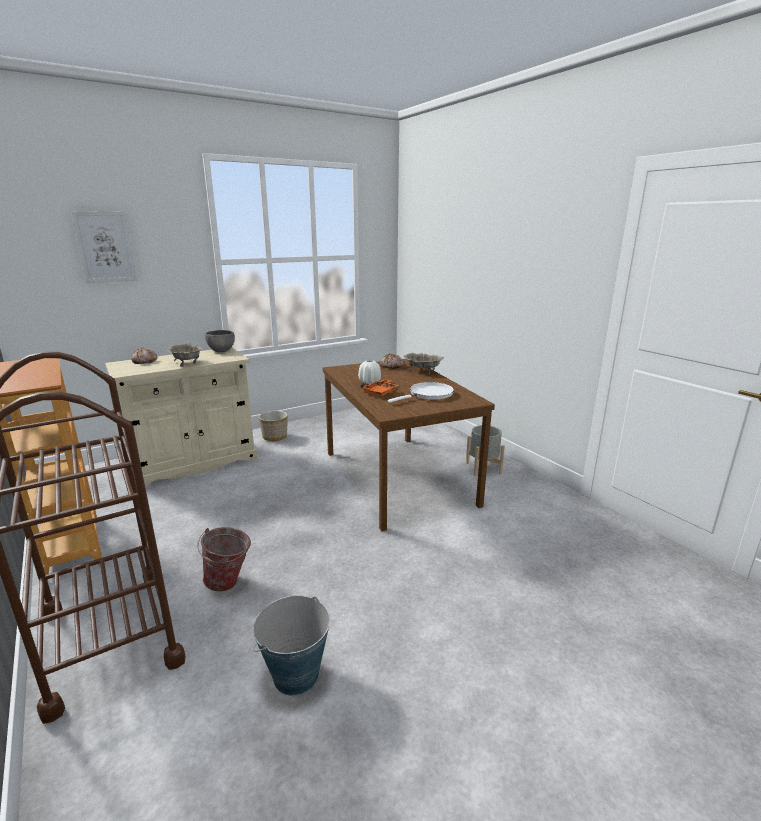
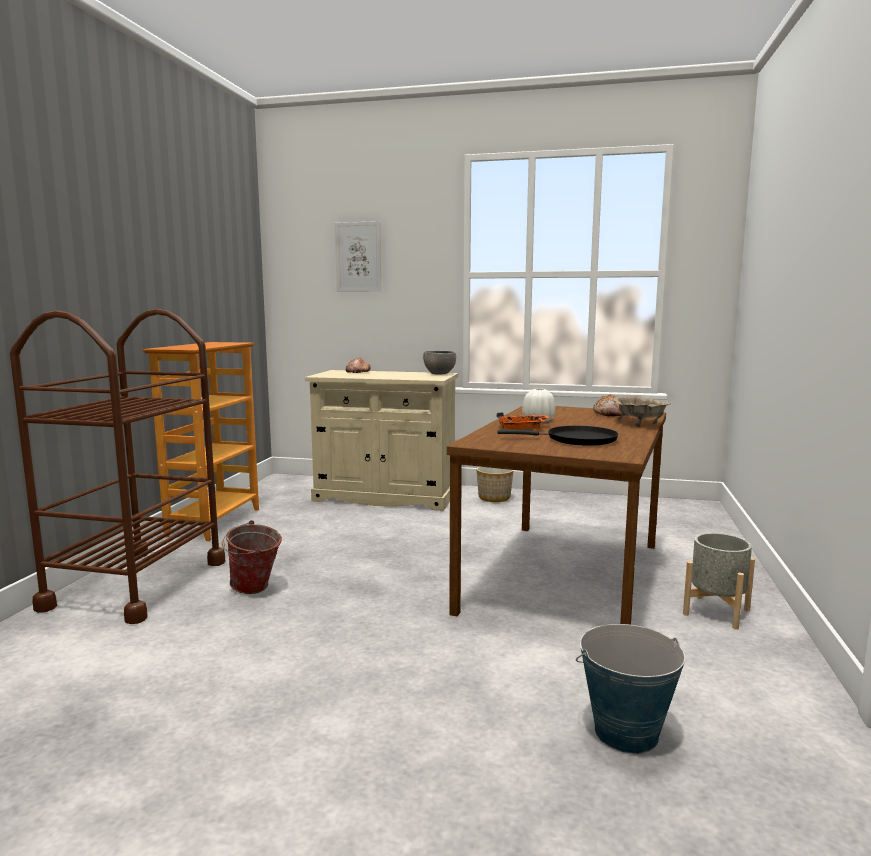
camera: 45 degrees right, 10 degrees down
beige bowl [167,343,203,367] -> none
bucket [253,595,330,696] -> bucket moved to [576,624,685,754]
white frying pan [388,382,454,403] -> black frying pan [498,426,618,446]

